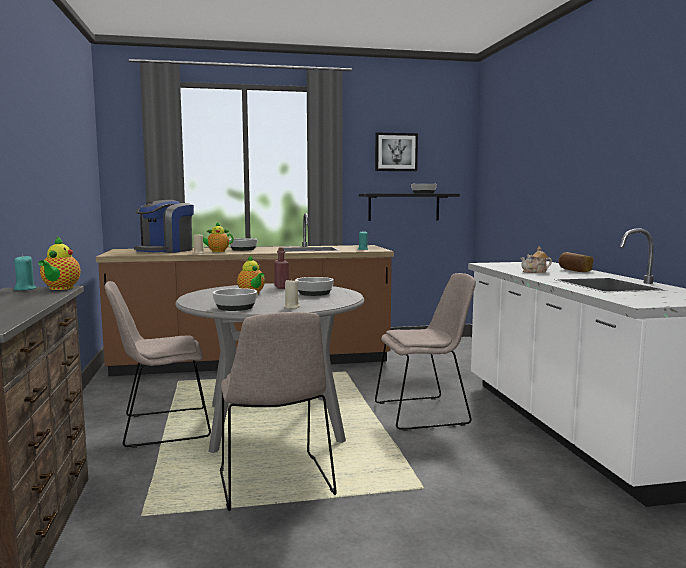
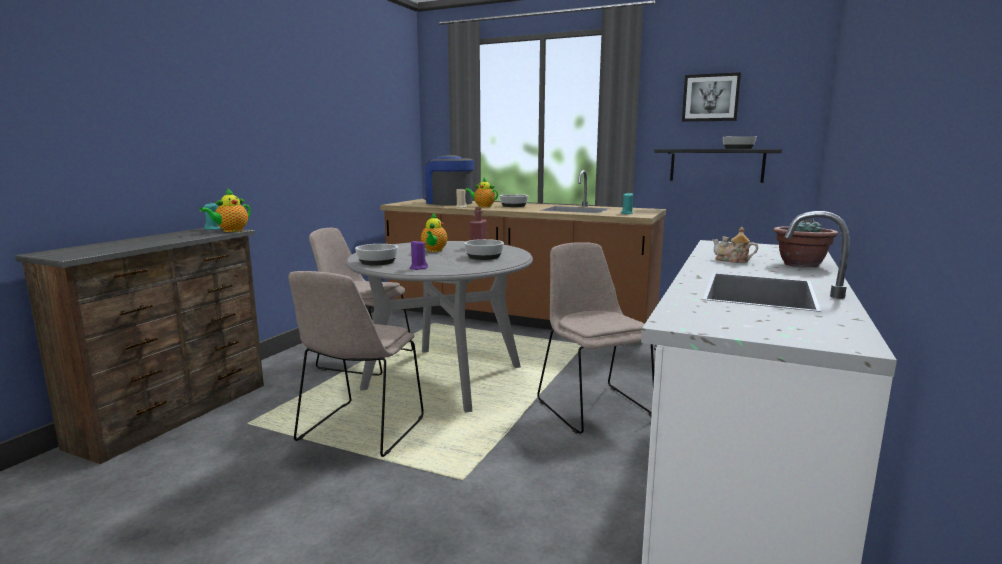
camera: 35 degrees right, 5 degrees up
coffee machine [134,200,194,253] -> coffee machine turned 75 degrees clockwise [424,155,475,206]
beige candle [284,278,301,309] -> purple candle [410,239,428,270]
beige chair [375,273,476,431] -> beige chair turned 135 degrees counterclockwise [537,242,654,434]
bread [559,252,594,272] -> potted plant [773,218,838,268]

